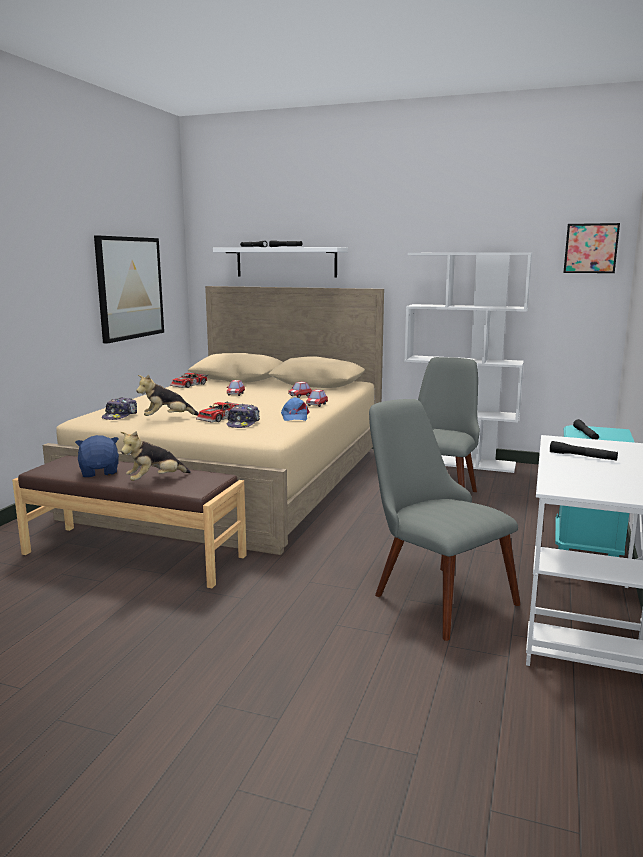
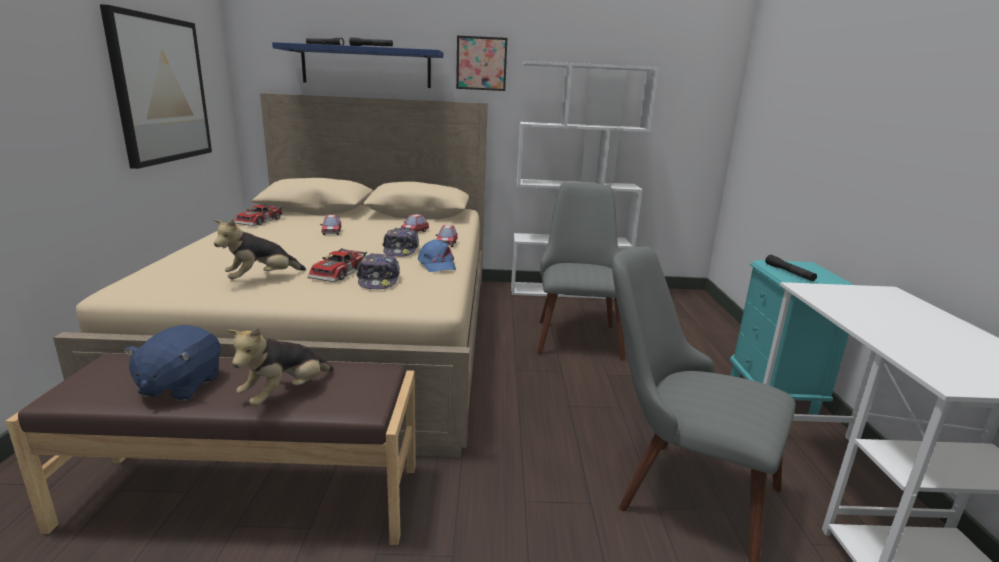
camera: 20 degrees left, 5 degrees up
blue plush toy [75,435,119,477] -> blue plush toy turned 135 degrees counterclockwise [124,325,221,401]
cap [102,397,137,420] -> cap moved to [383,228,419,257]
white shelf [213,247,348,277] -> blue shelf [272,42,443,88]
black flashlight [550,441,618,461] -> none
picture [563,223,620,273] -> picture moved to [456,36,507,91]

